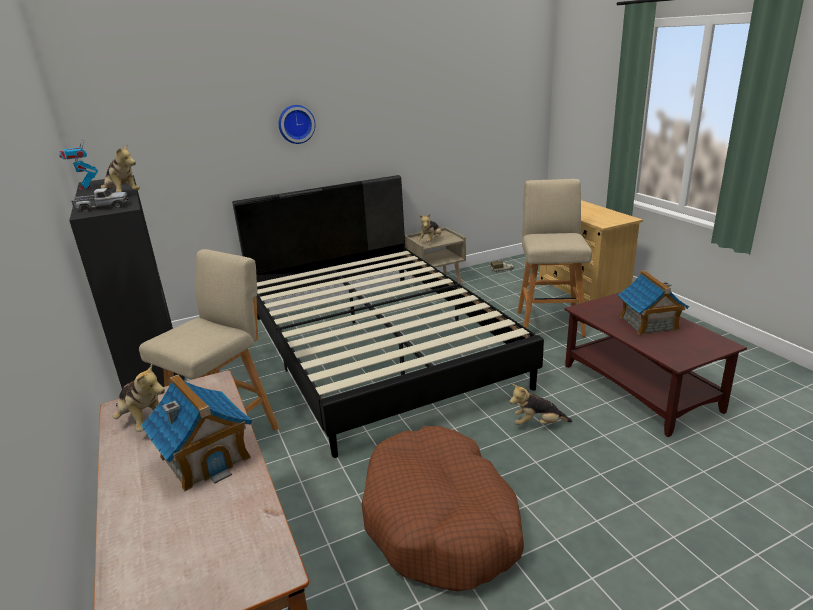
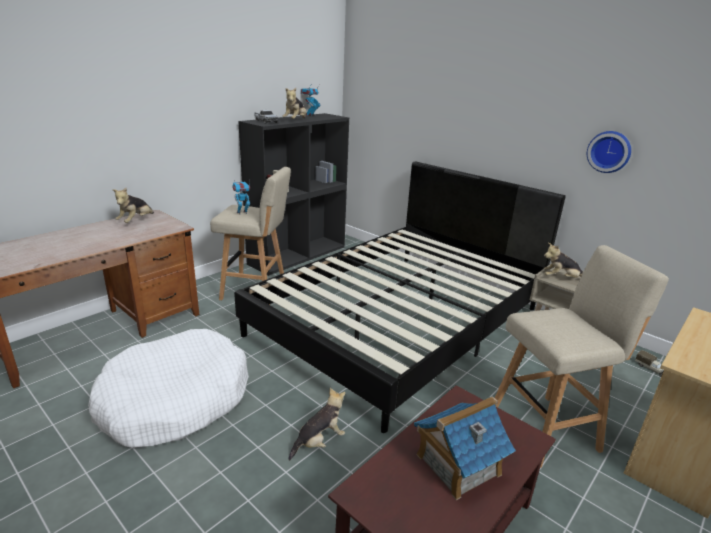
camera: 65 degrees right, 0 degrees up
toy house [141,375,252,491] -> none
wall clock [279,105,315,144] -> wall clock moved to [587,131,631,173]
brown dog bed [361,426,524,591] -> white dog bed [88,329,249,448]
plush toy [509,384,572,425] -> plush toy turned 75 degrees clockwise [289,388,346,460]
none -> toy robot [232,181,250,214]

